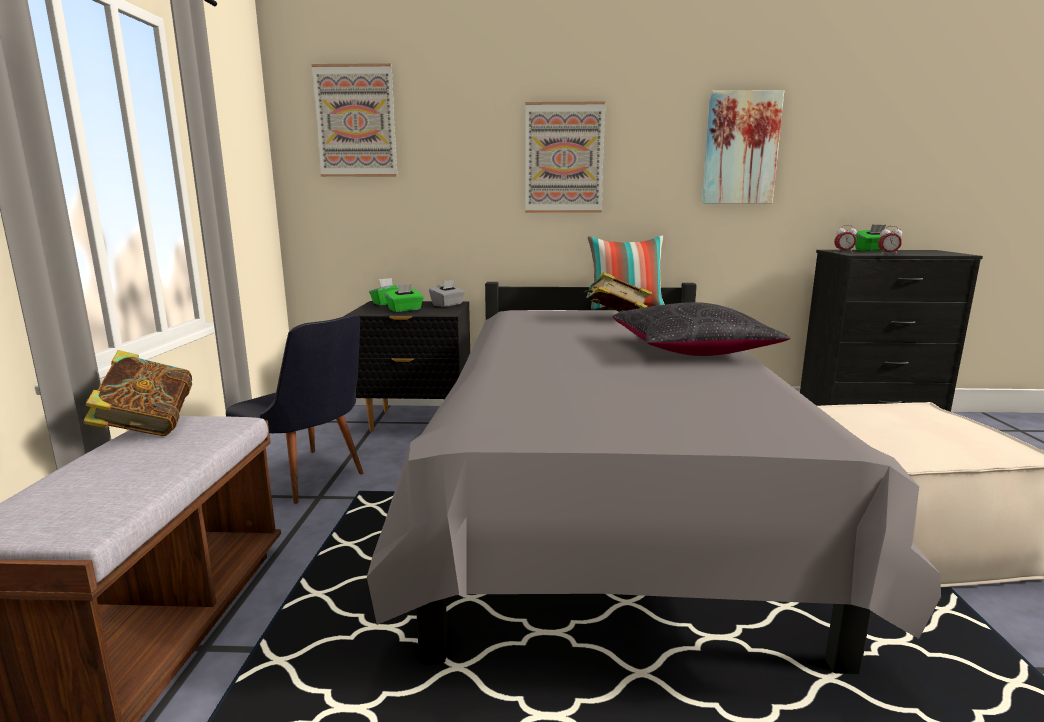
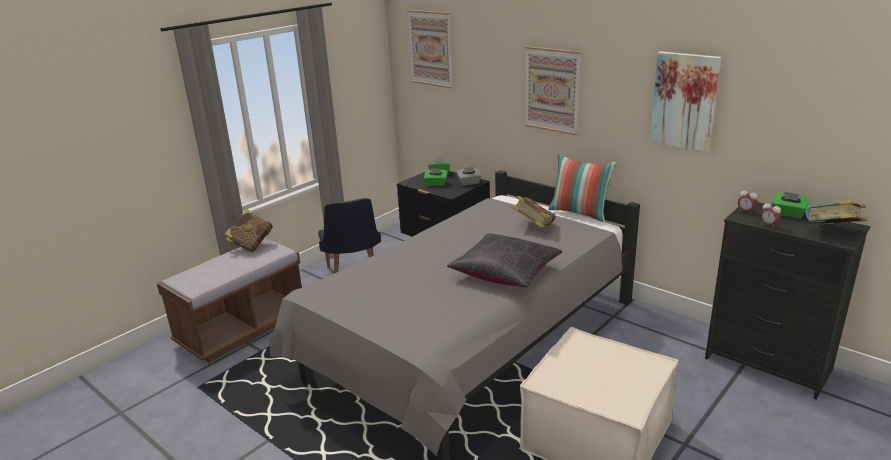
camera: 40 degrees right, 10 degrees up
none -> book [806,200,867,225]

